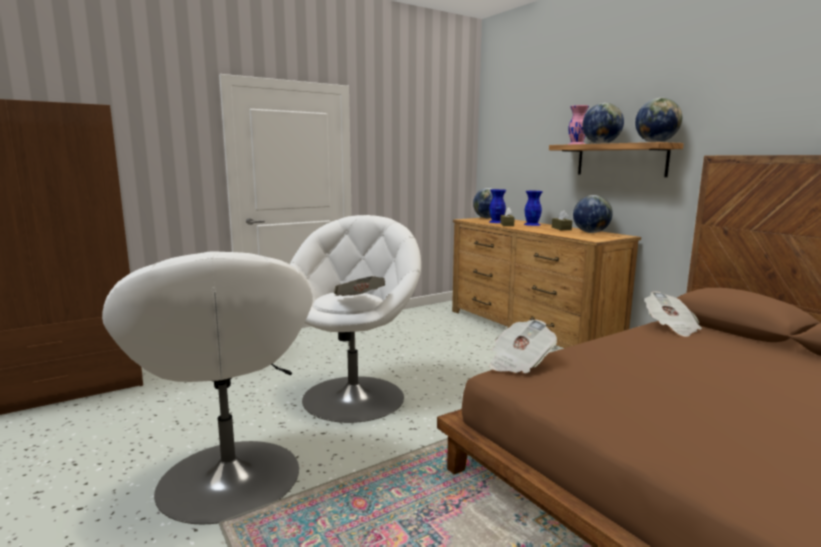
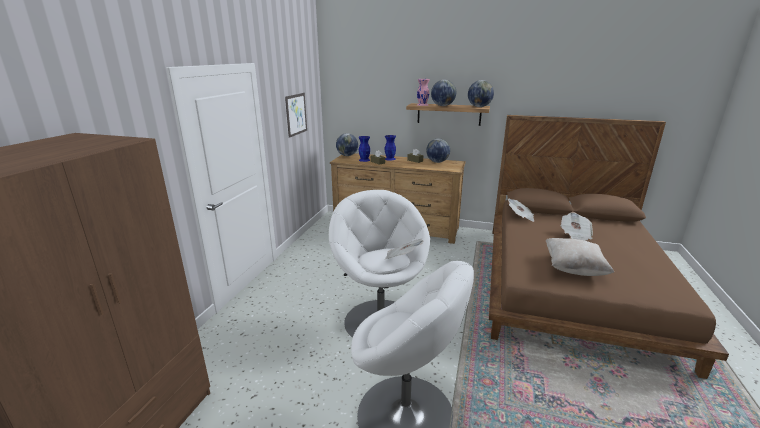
camera: 40 degrees left, 10 degrees up
newspaper [489,320,557,373] -> newspaper moved to [561,212,593,241]
none -> picture [285,93,307,138]
none -> beige pillow [546,238,614,276]

